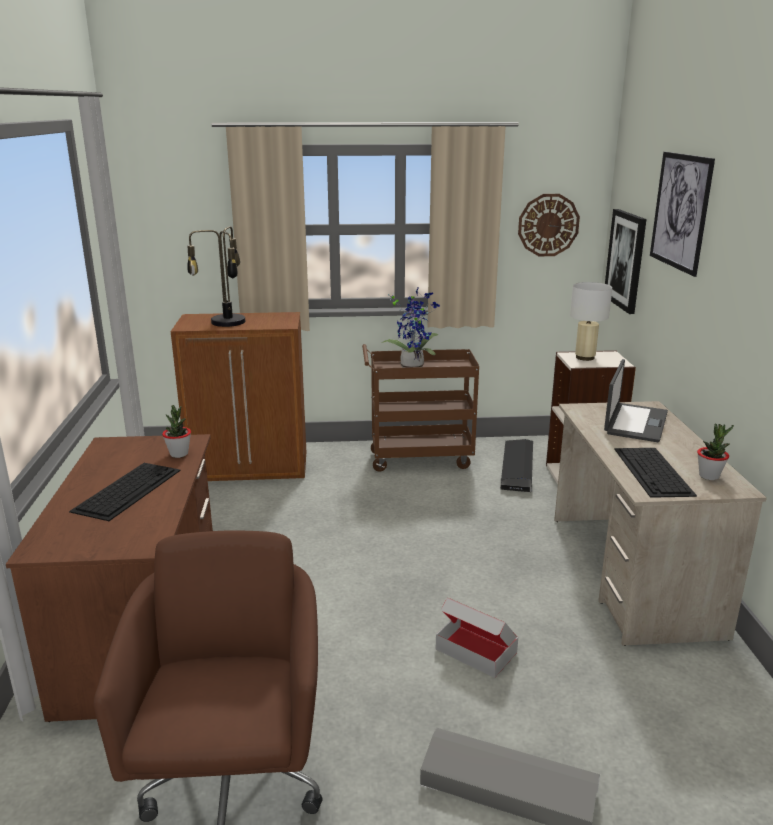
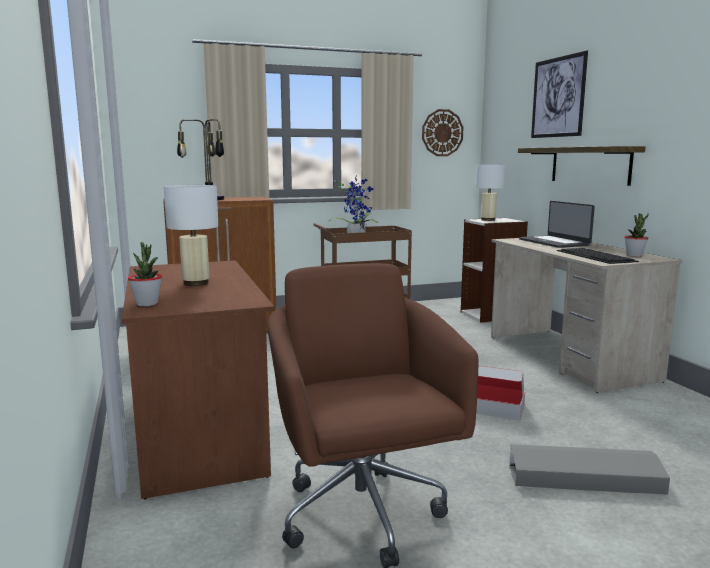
camera: 15 degrees left, 10 degrees down
keyboard [69,463,181,521] -> white table lamp [164,185,218,286]
potted plant [162,405,191,458] -> potted plant moved to [128,242,162,306]
black storage box [500,439,533,492] -> none
laptop [604,359,668,442] -> laptop turned 150 degrees clockwise [519,201,595,248]
picture [605,209,647,314] -> none
none -> shelf [518,146,646,186]

